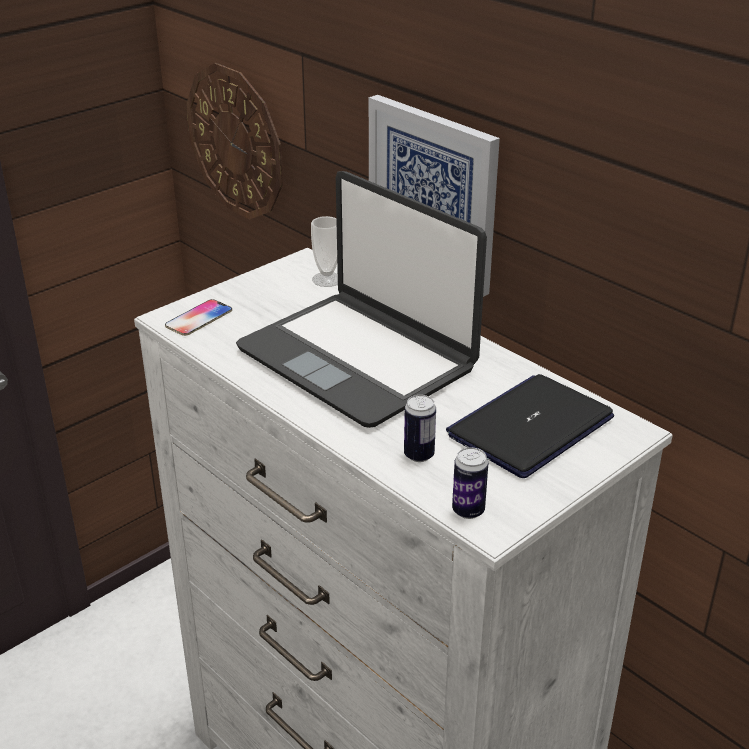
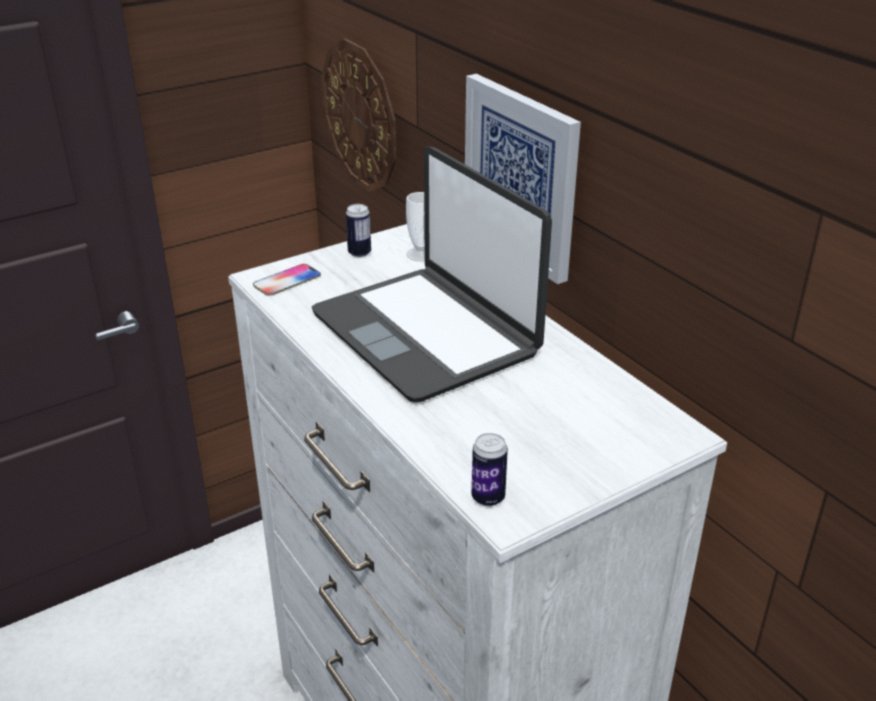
camera: 10 degrees right, 0 degrees up
can [404,395,436,462] -> can moved to [346,204,371,257]
laptop [446,374,614,478] -> none

